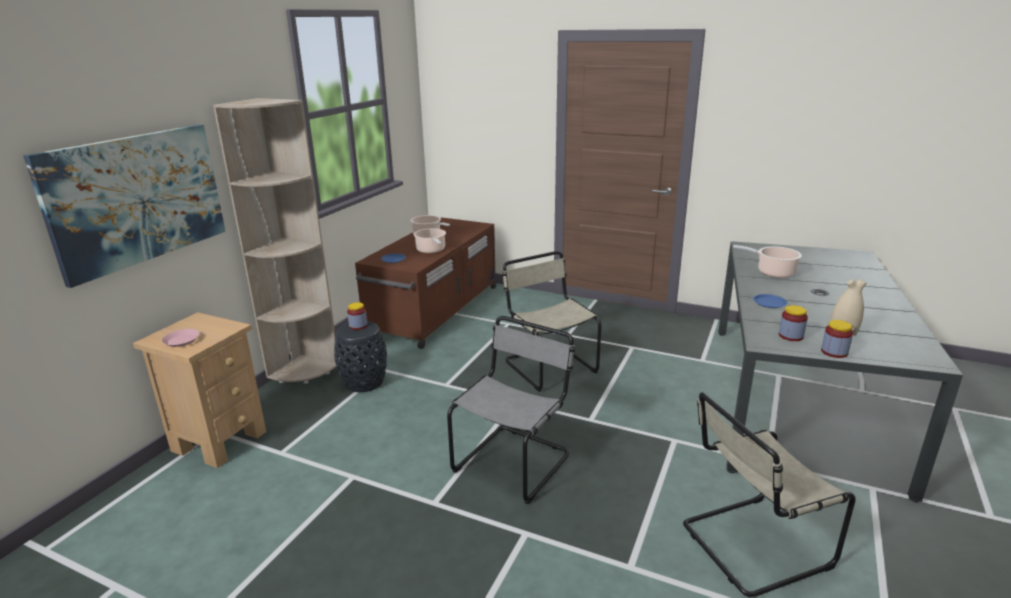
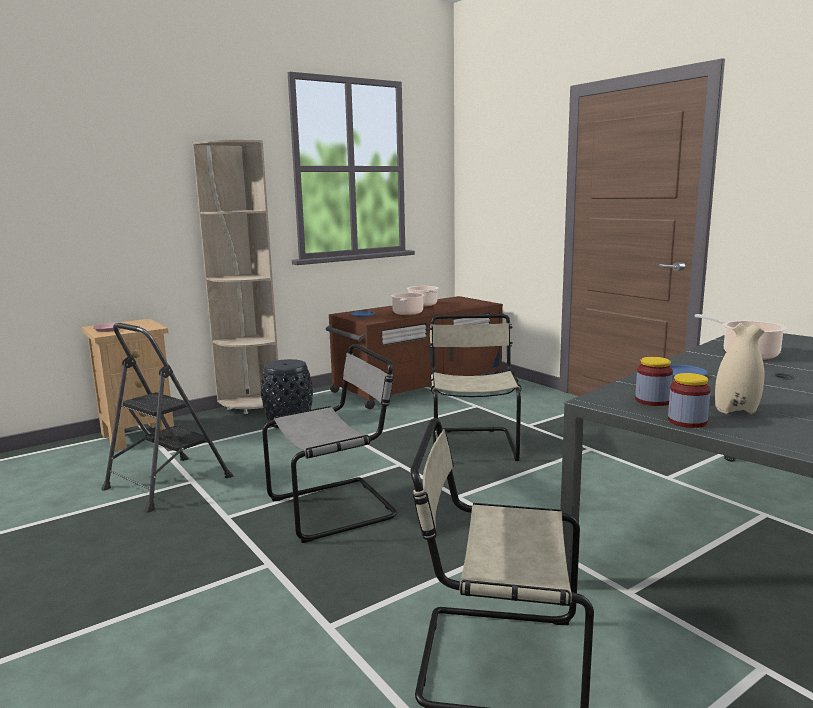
camera: 30 degrees right, 10 degrees down
picture [23,124,226,288] -> none
jar [347,302,368,330] -> none
none -> black step ladder [101,323,234,512]

